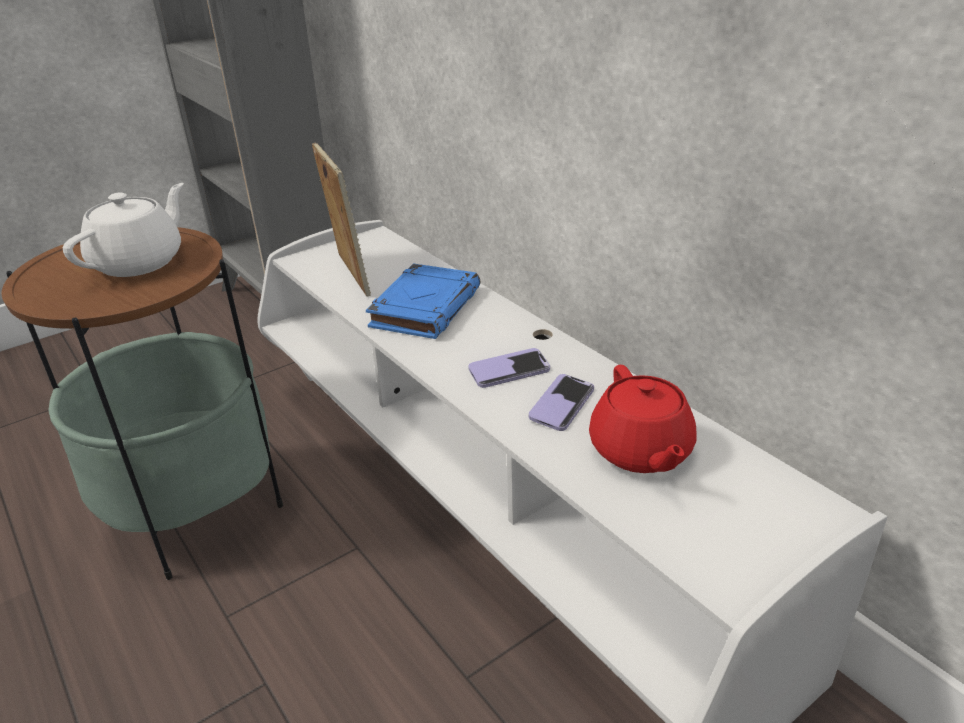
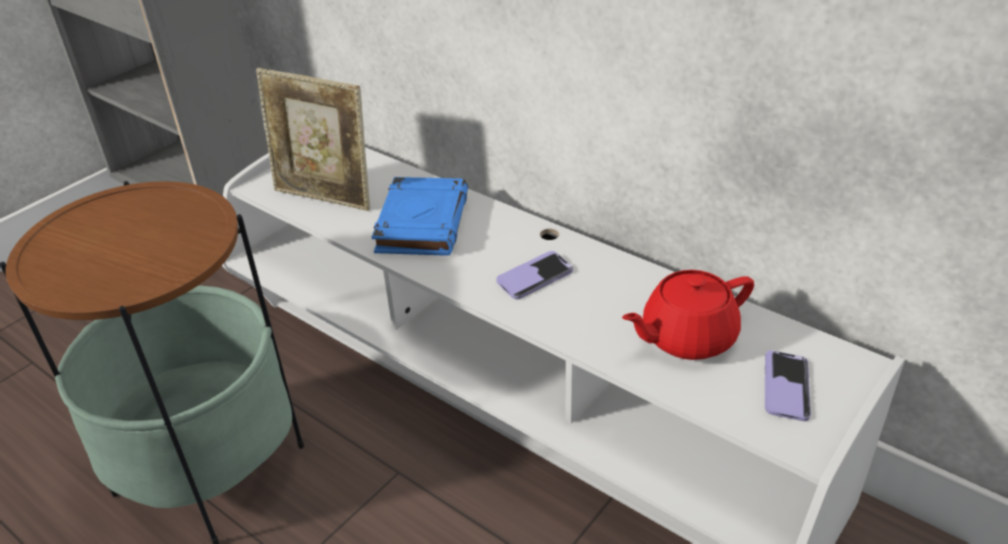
camera: 15 degrees left, 5 degrees up
white teapot [63,183,184,277] -> none
picture frame [312,143,371,296] -> picture frame turned 150 degrees clockwise [256,68,370,211]
phone [528,374,594,431] -> phone moved to [765,350,811,421]
red teapot [589,365,696,473] -> red teapot turned 90 degrees clockwise [622,270,754,360]

